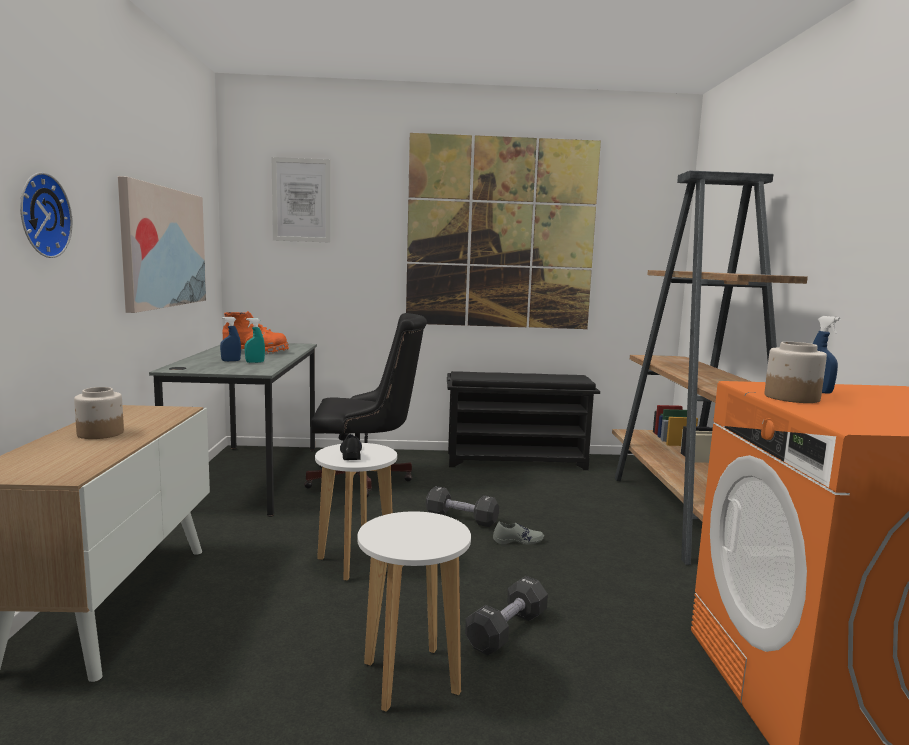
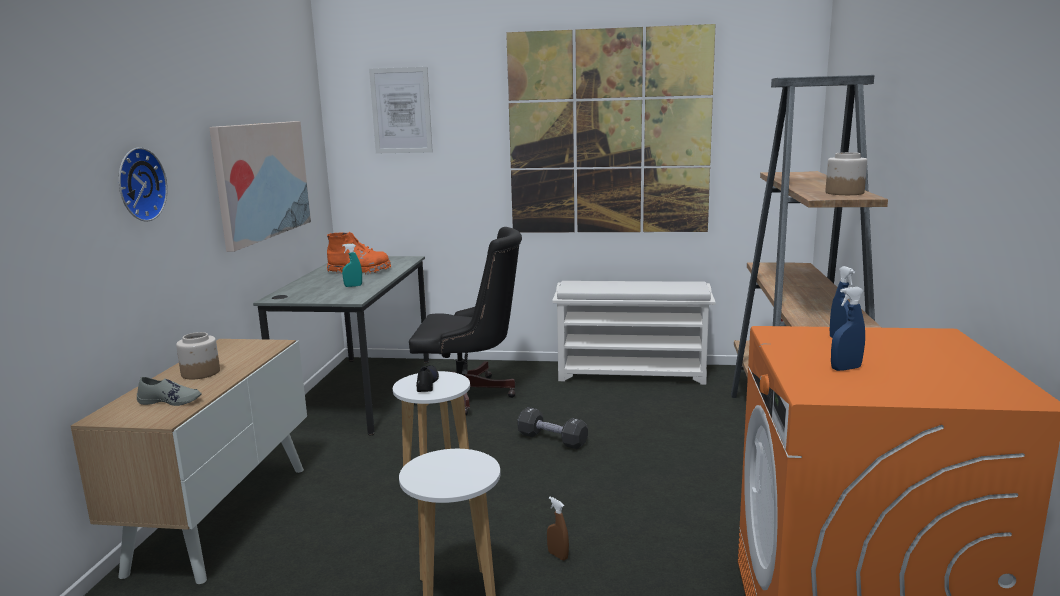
camera: 10 degrees right, 5 degrees up
blue spray bottle [220,317,241,361] -> blue spray bottle moved to [831,287,865,371]
black shoe rack [447,371,600,470] -> white shoe rack [552,281,716,385]
black dumbbell [465,576,548,655] -> brown spray bottle [547,497,569,560]
grey shoe [493,522,544,545] -> grey shoe moved to [137,377,202,406]
jar [765,342,827,403] -> jar moved to [826,152,867,195]

